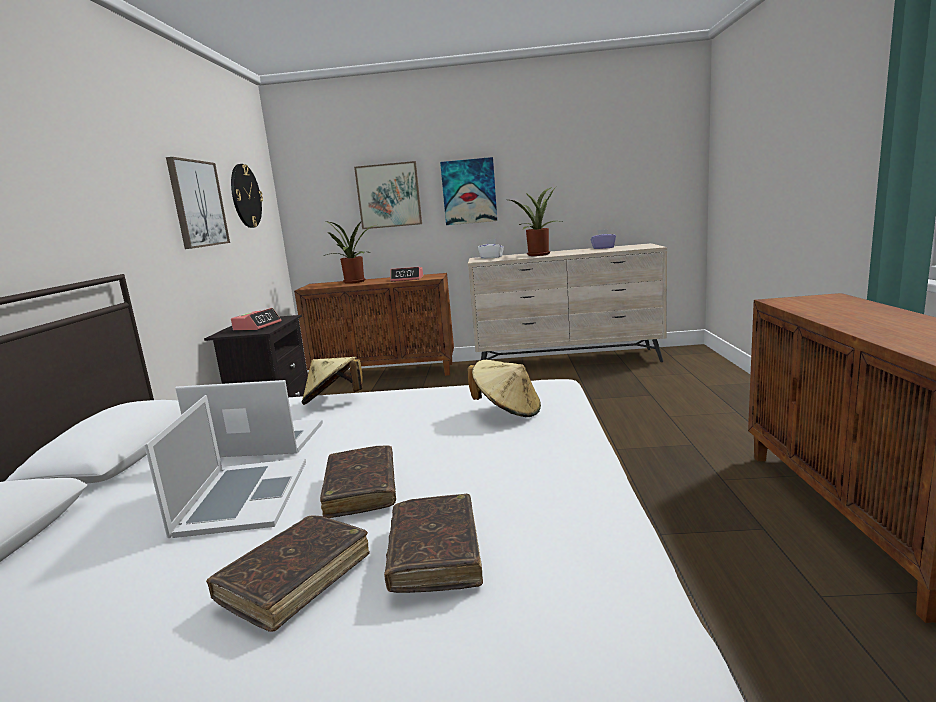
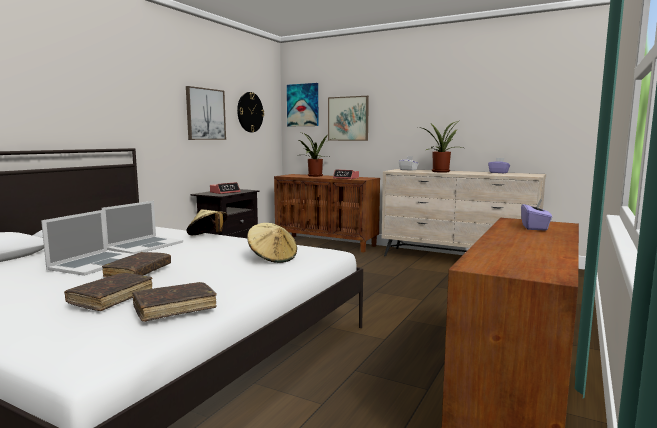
camera: 25 degrees right, 5 degrees down
laptop [175,380,323,457] -> laptop turned 90 degrees clockwise [101,201,183,254]
brown book [206,516,370,632] -> brown book moved to [132,282,217,322]
picture [440,157,497,225] -> picture moved to [287,83,318,126]
none -> purple tissue box [521,198,552,231]

